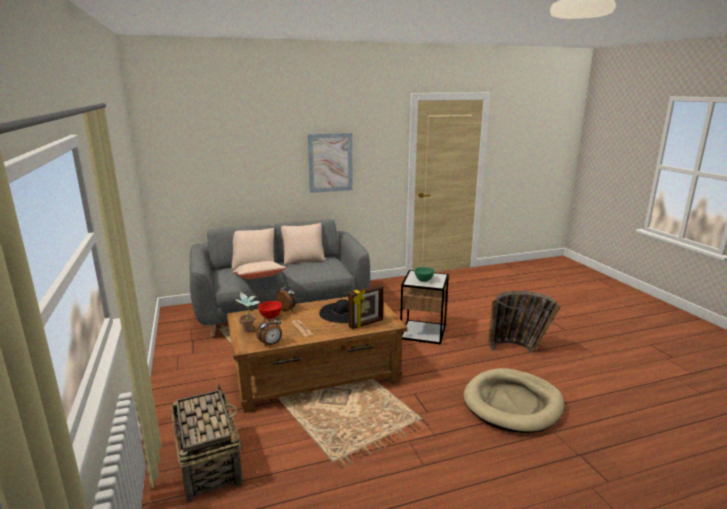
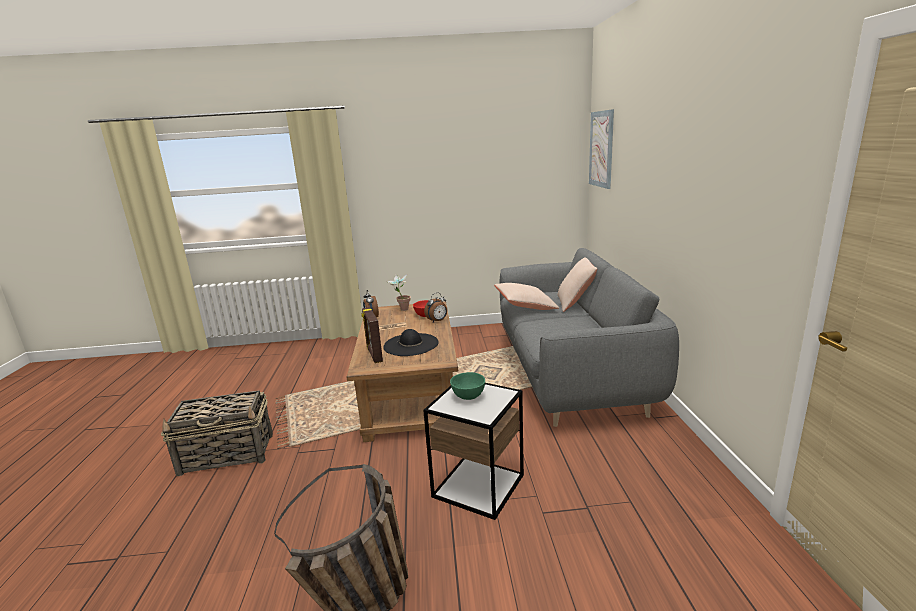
camera: 105 degrees right, 0 degrees up
basket [171,384,243,502] -> basket moved to [161,390,273,476]
beige pillow [281,223,326,265] -> none
picture [307,133,353,193] -> picture moved to [589,109,614,189]
beige dog bed [463,368,564,433] -> none

